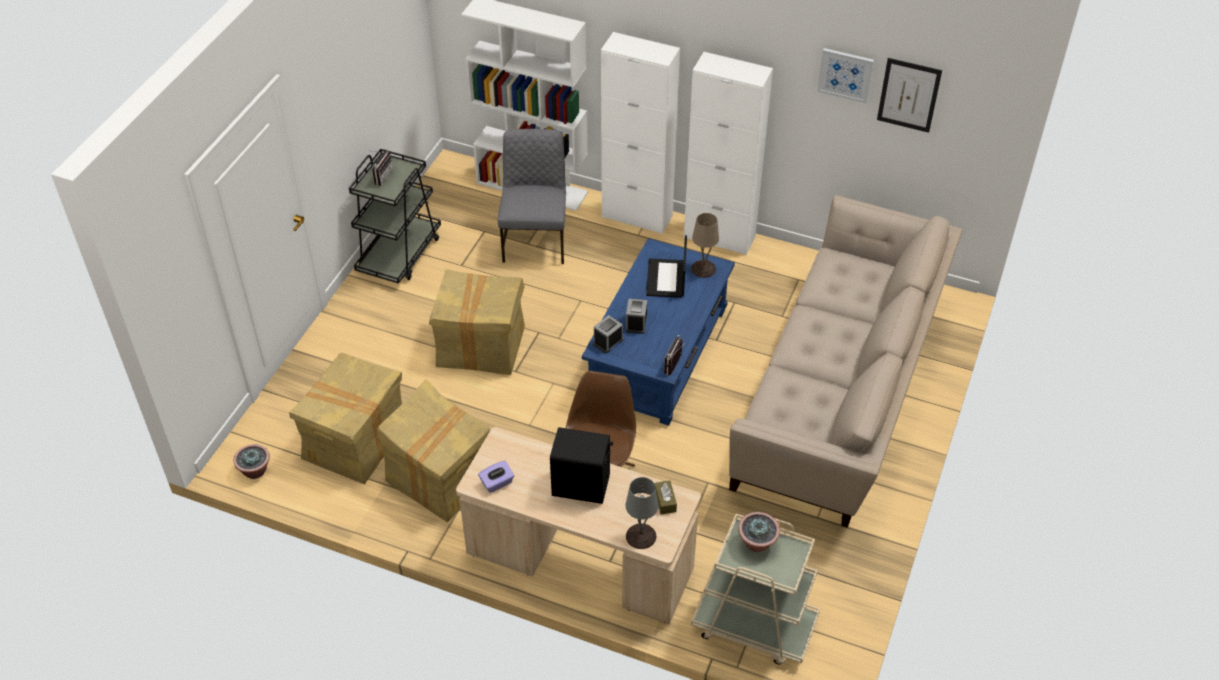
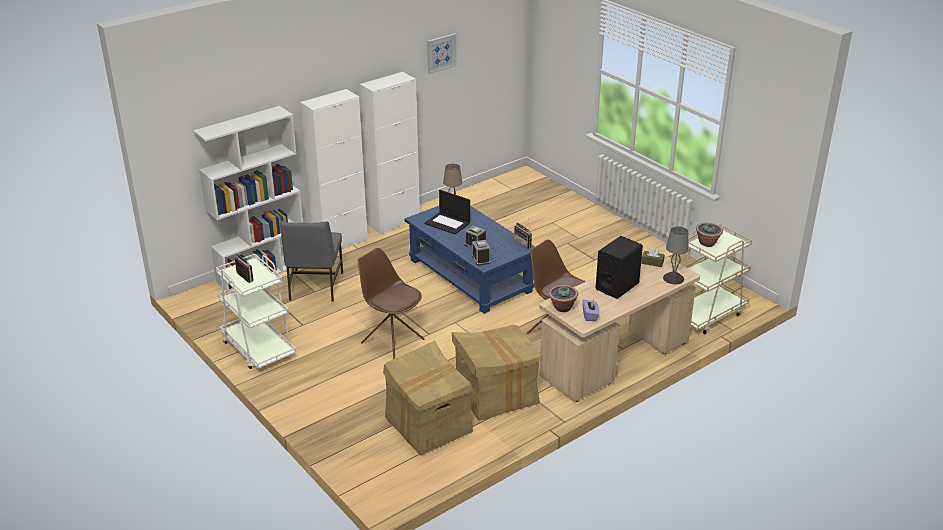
camera: 60 degrees left, 15 degrees down
potted plant [233,444,270,479] -> potted plant moved to [549,285,578,312]
black cart [349,149,441,284] -> white cart [216,253,296,369]
cardboard box [429,269,525,375] -> brown chair [358,248,425,359]
grey chair [498,129,566,264] -> grey chair turned 120 degrees counterclockwise [280,221,343,302]
beige sofa [729,195,963,528] -> none
picture [877,58,942,133] -> none

